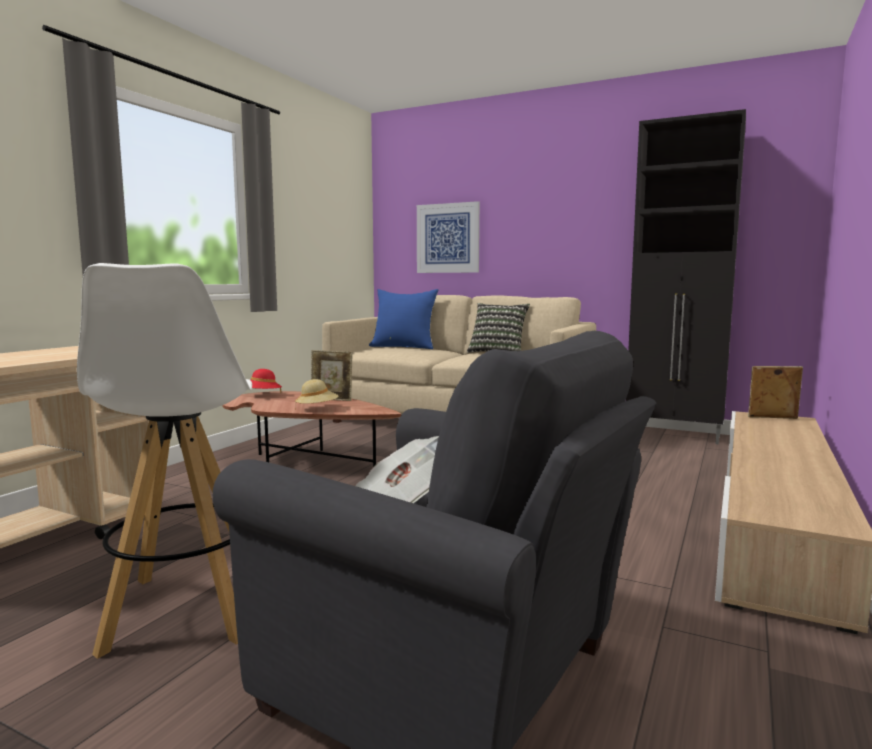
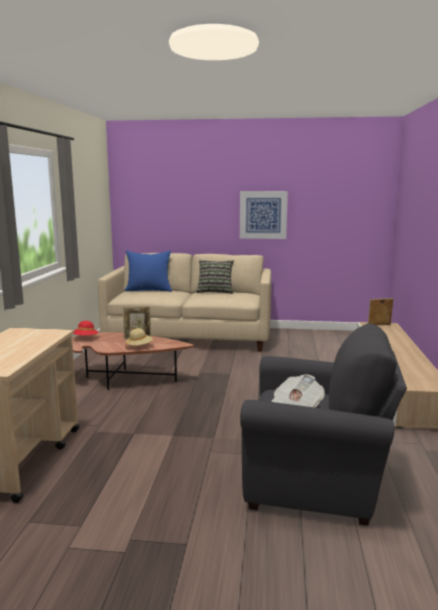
camera: 20 degrees left, 5 degrees up
white stool [77,263,252,659] -> none
picture [417,201,480,273] -> picture moved to [240,191,288,239]
black cabinet [626,109,746,445] -> none

